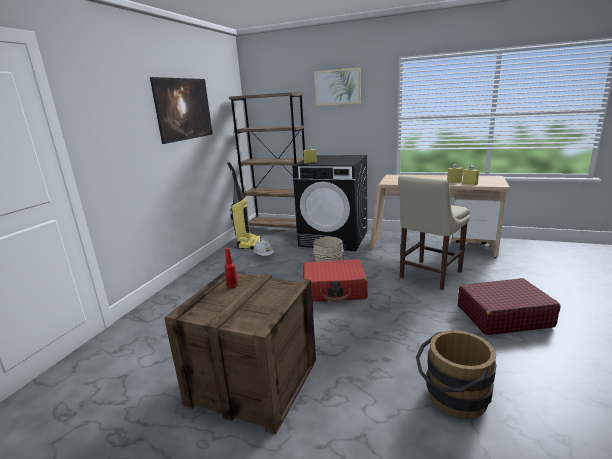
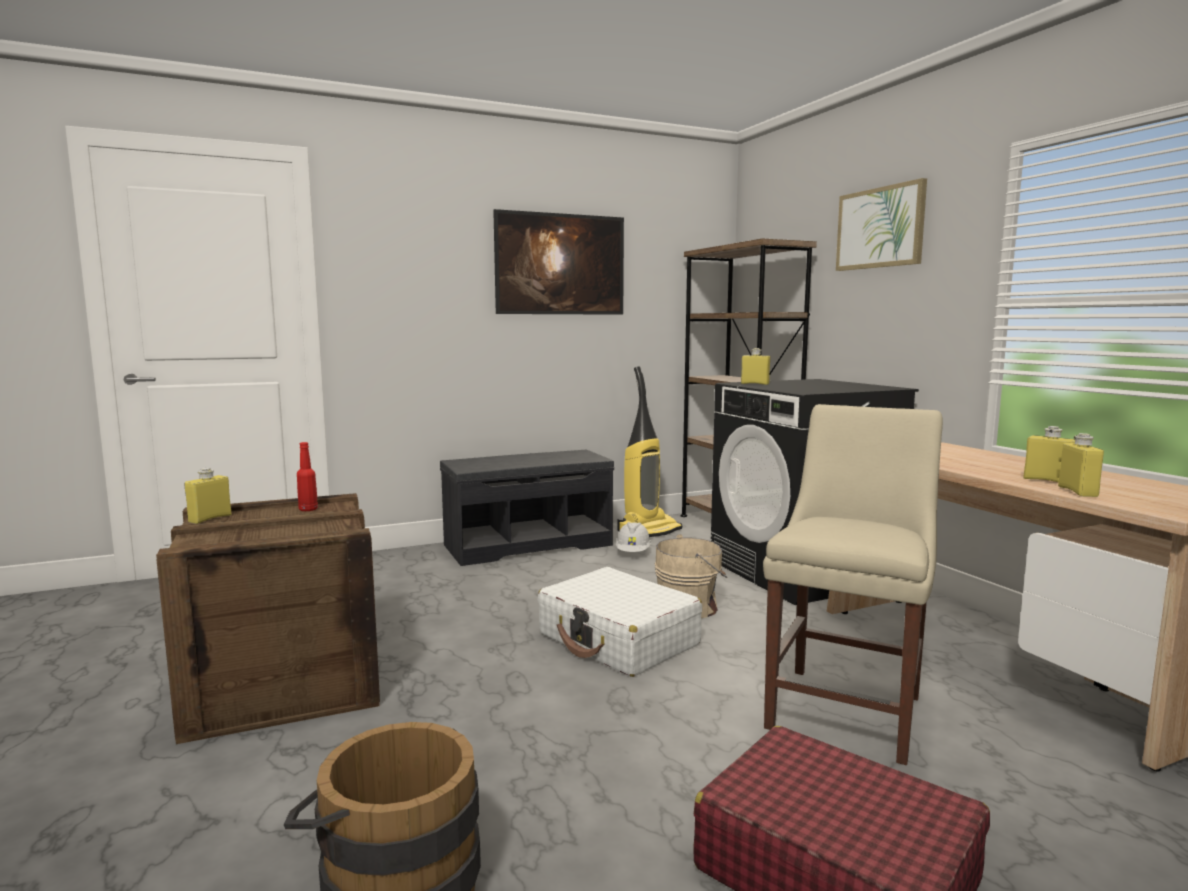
camera: 45 degrees right, 10 degrees down
red suitcase [303,259,367,302] -> white suitcase [538,567,702,677]
beige chair [398,175,470,290] -> beige chair turned 120 degrees clockwise [763,404,943,765]
none -> yellow bottle [185,468,231,524]
none -> grey bench [440,450,614,566]

